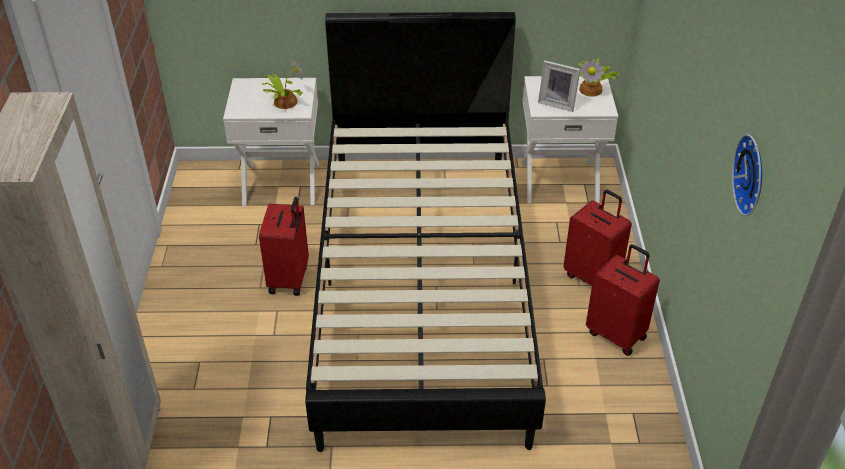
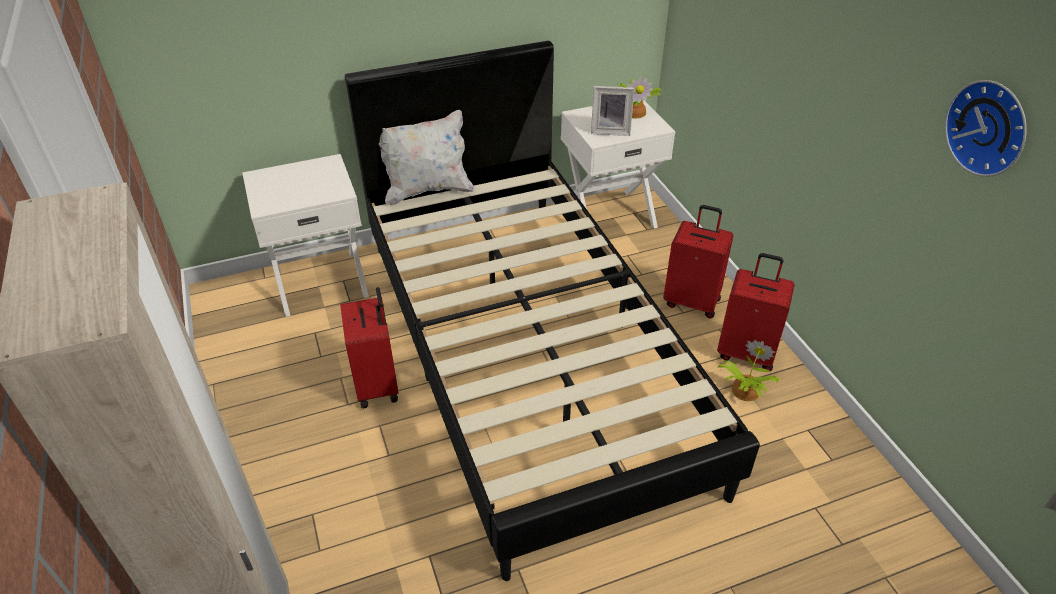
camera: 20 degrees left, 0 degrees up
potted plant [262,58,304,109] -> potted plant moved to [718,340,780,401]
none -> white pillow [379,110,474,205]

